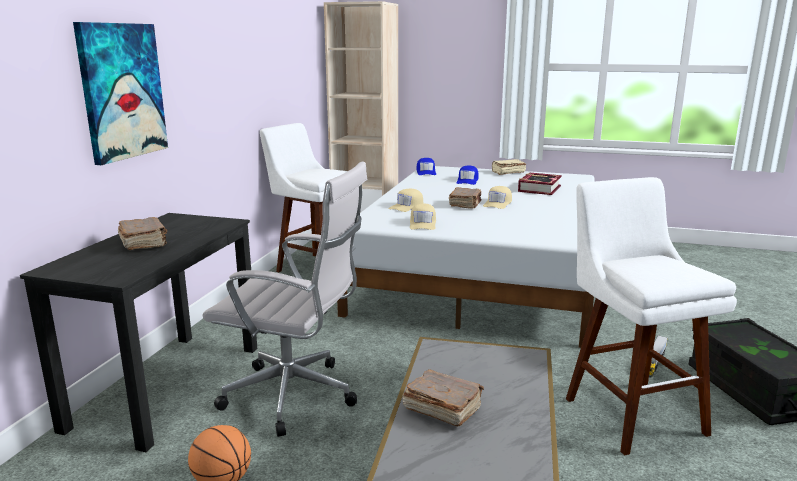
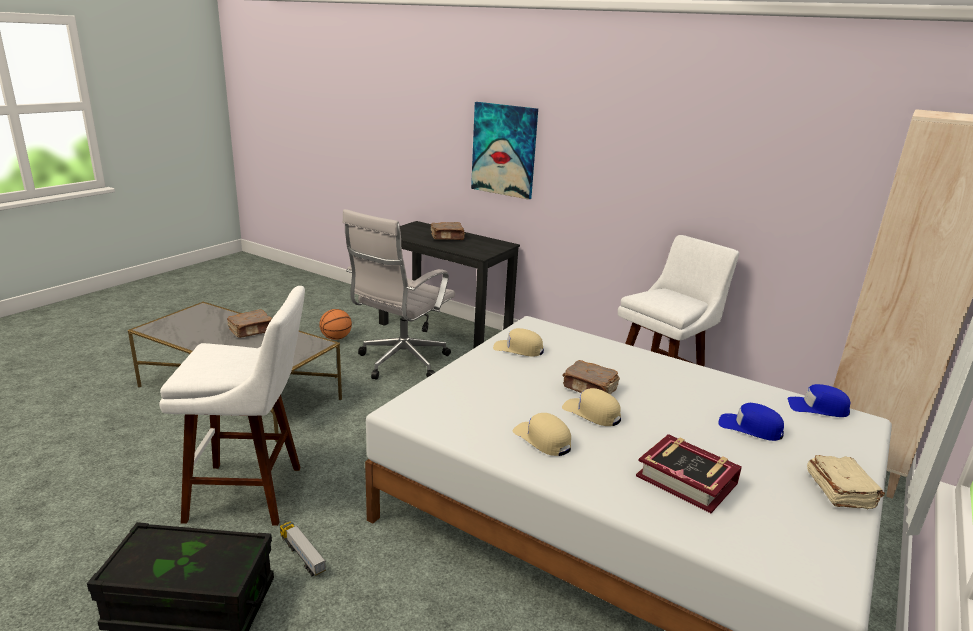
camera: 105 degrees right, 5 degrees up
beige cap [389,189,423,212] -> beige cap moved to [513,413,571,456]

